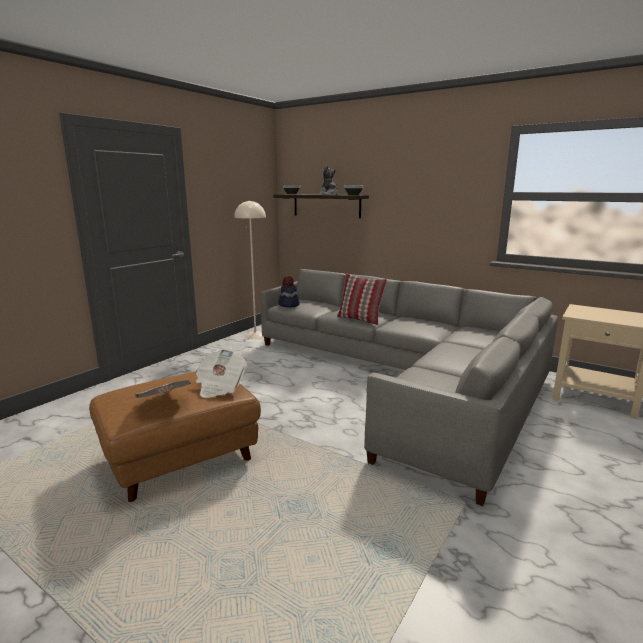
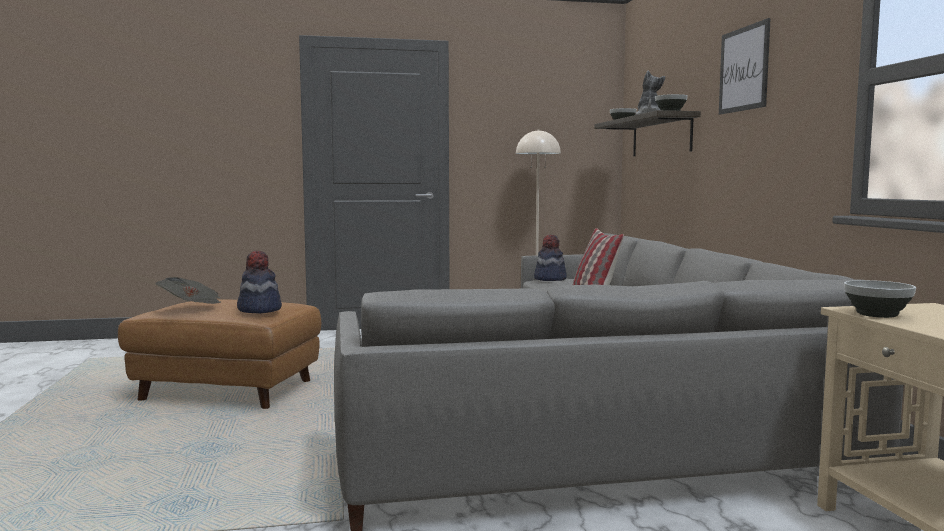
camera: 45 degrees right, 10 degrees down
newspaper [196,349,247,398] -> hat [237,251,282,314]
none -> picture [719,18,771,114]
none -> bowl [844,280,916,318]

